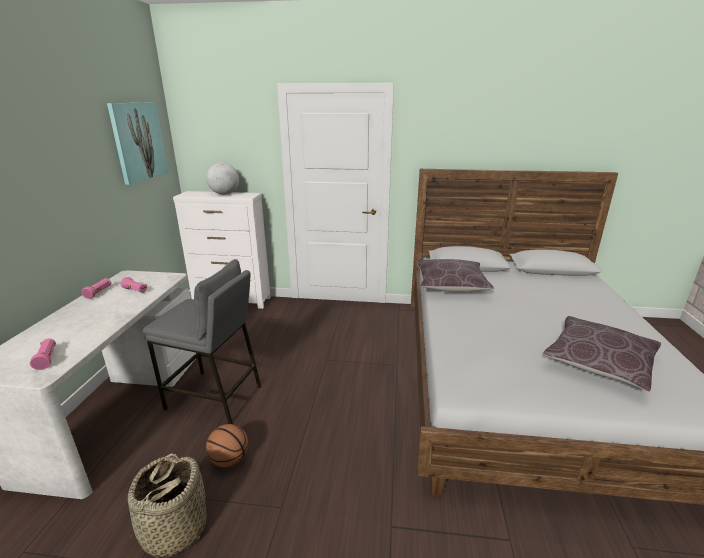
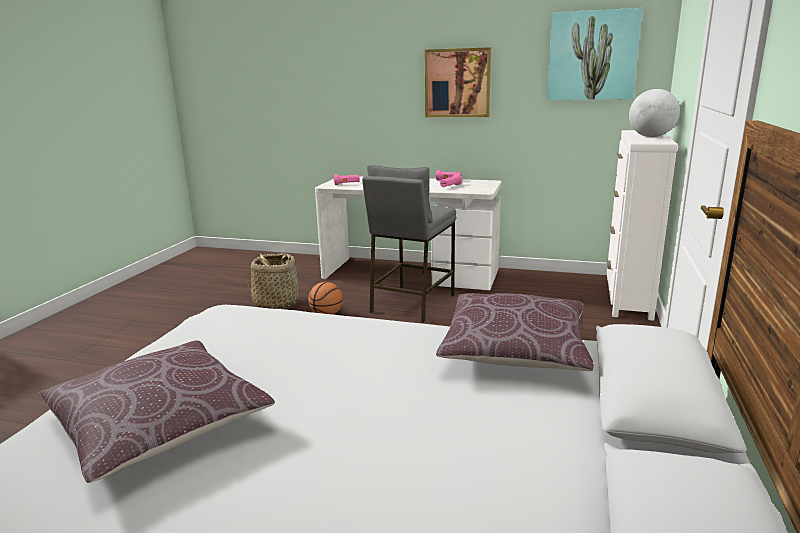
camera: 100 degrees right, 5 degrees down
none -> picture [425,47,491,117]

